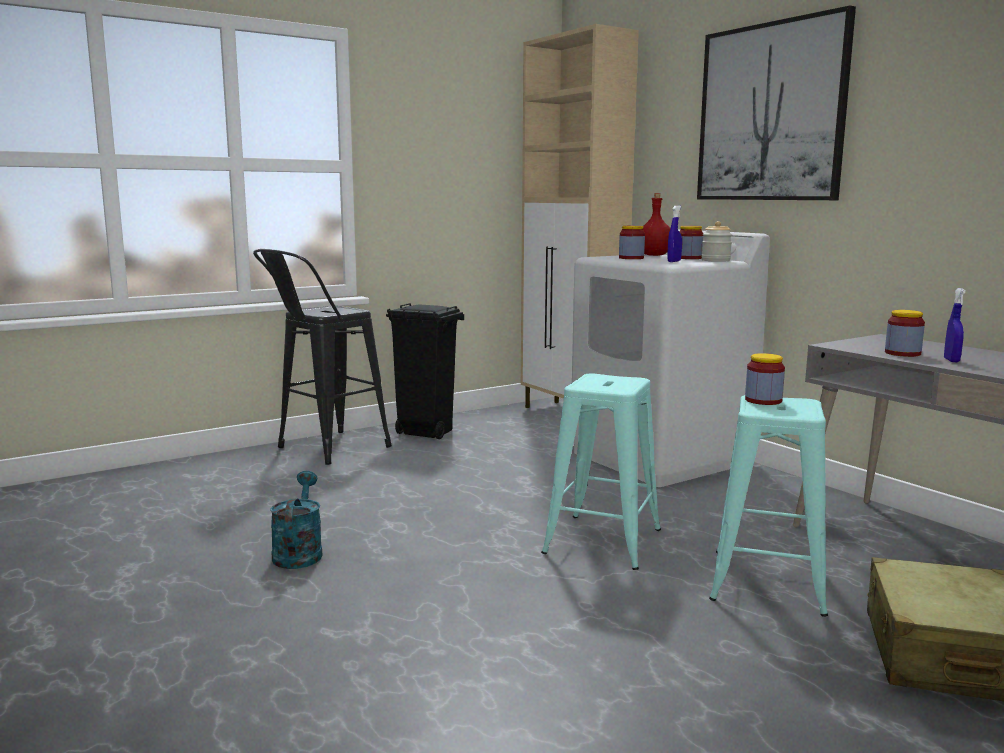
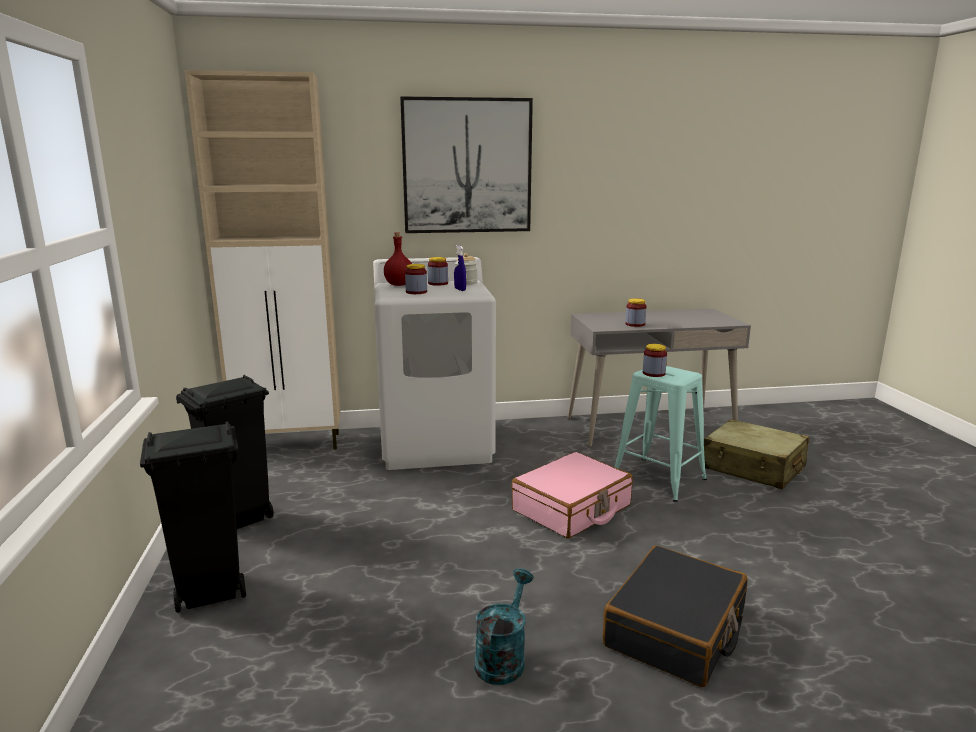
camera: 65 degrees left, 5 degrees up
black stool [253,249,392,465] -> black trash can [140,421,246,613]
turquoise watering can [270,471,322,569] -> turquoise watering can turned 90 degrees clockwise [474,569,533,685]
turquoise stool [541,373,661,570] -> pink suitcase [511,452,633,538]
blue spray bottle [944,288,966,362] -> none
none -> black suitcase [603,545,747,687]

